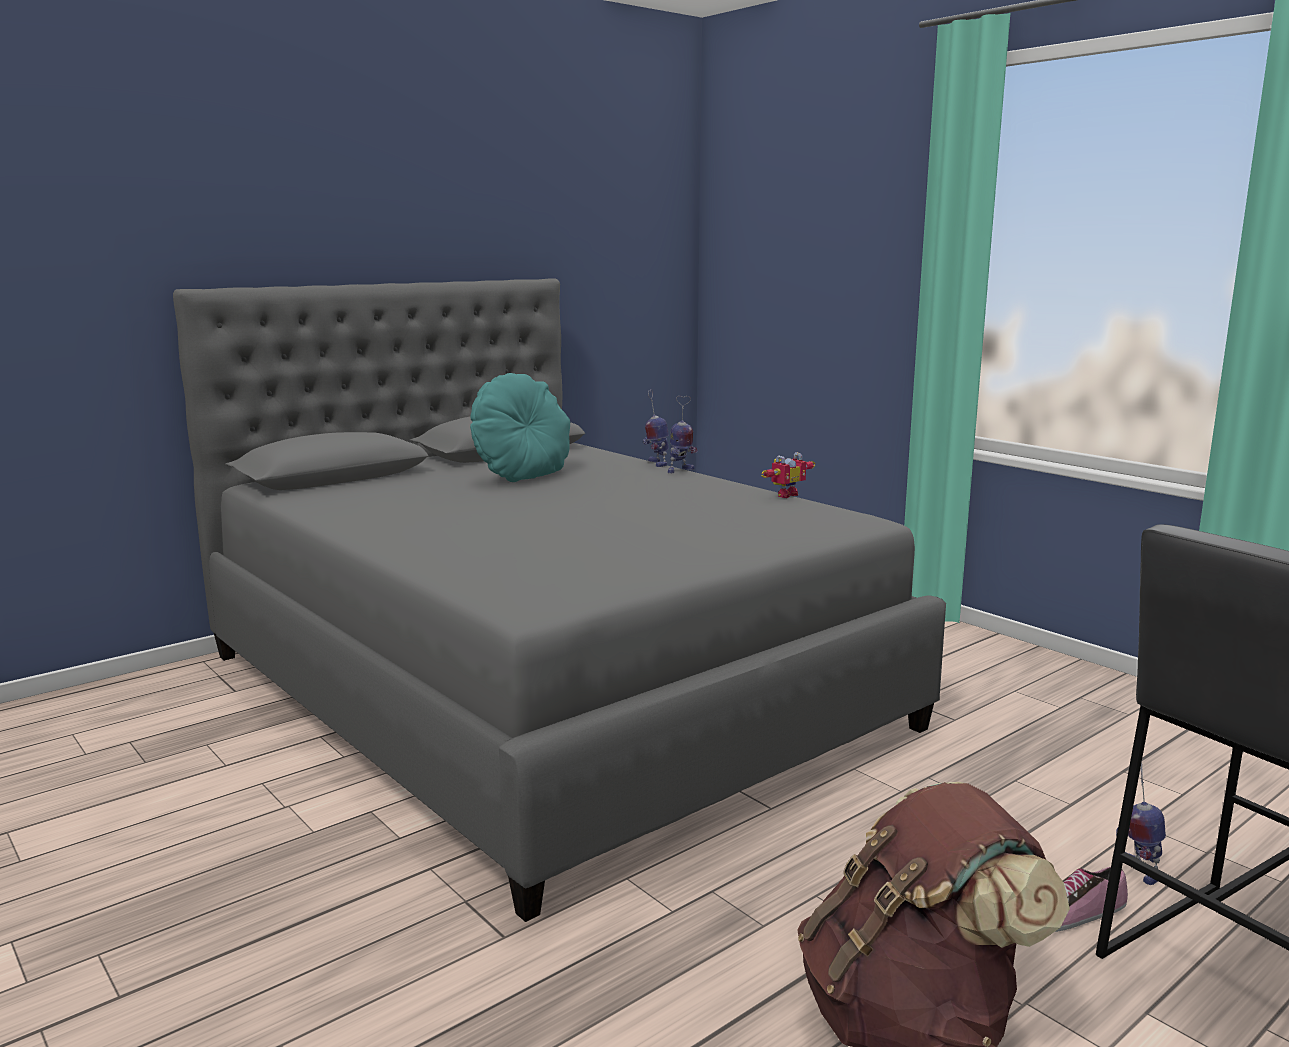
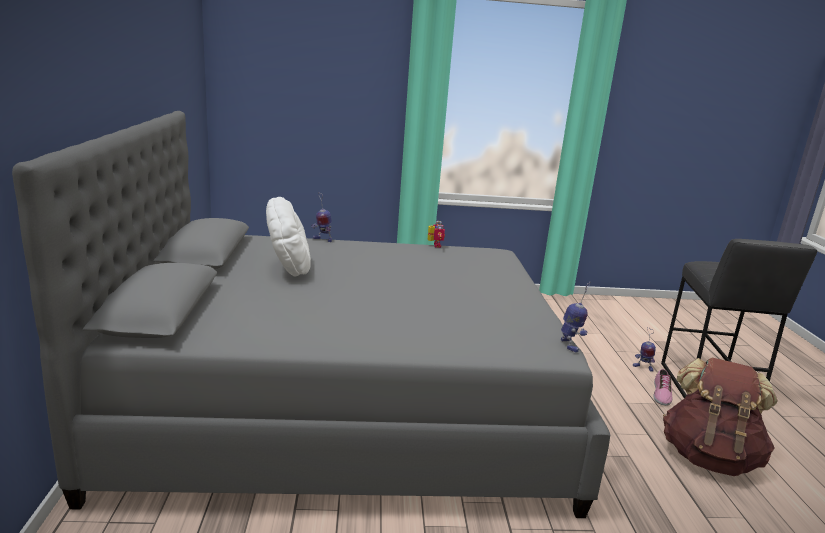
camera: 55 degrees left, 5 degrees up
turquoise pillow [470,373,570,482] -> white pillow [266,197,311,276]
toy robot [668,396,697,473] -> toy robot moved to [561,281,591,352]

